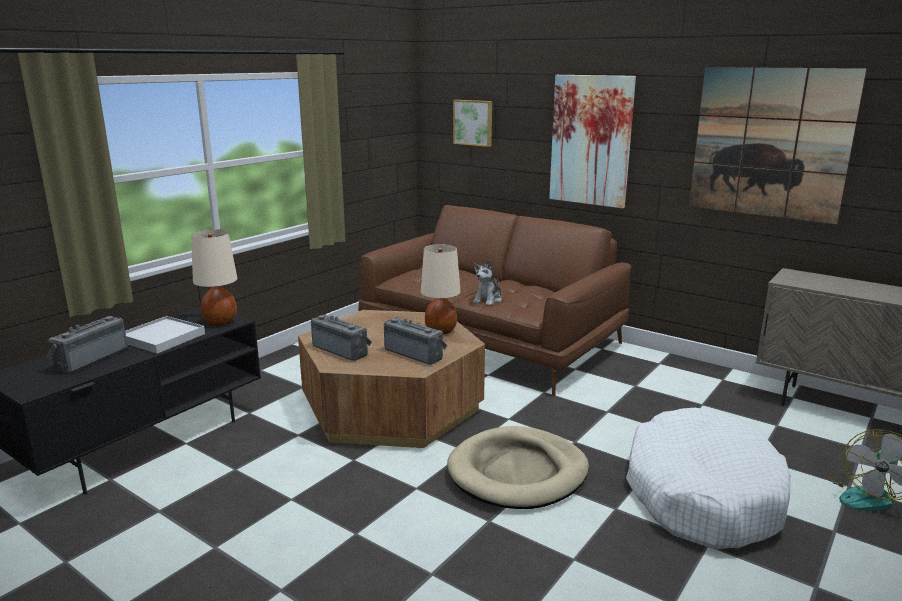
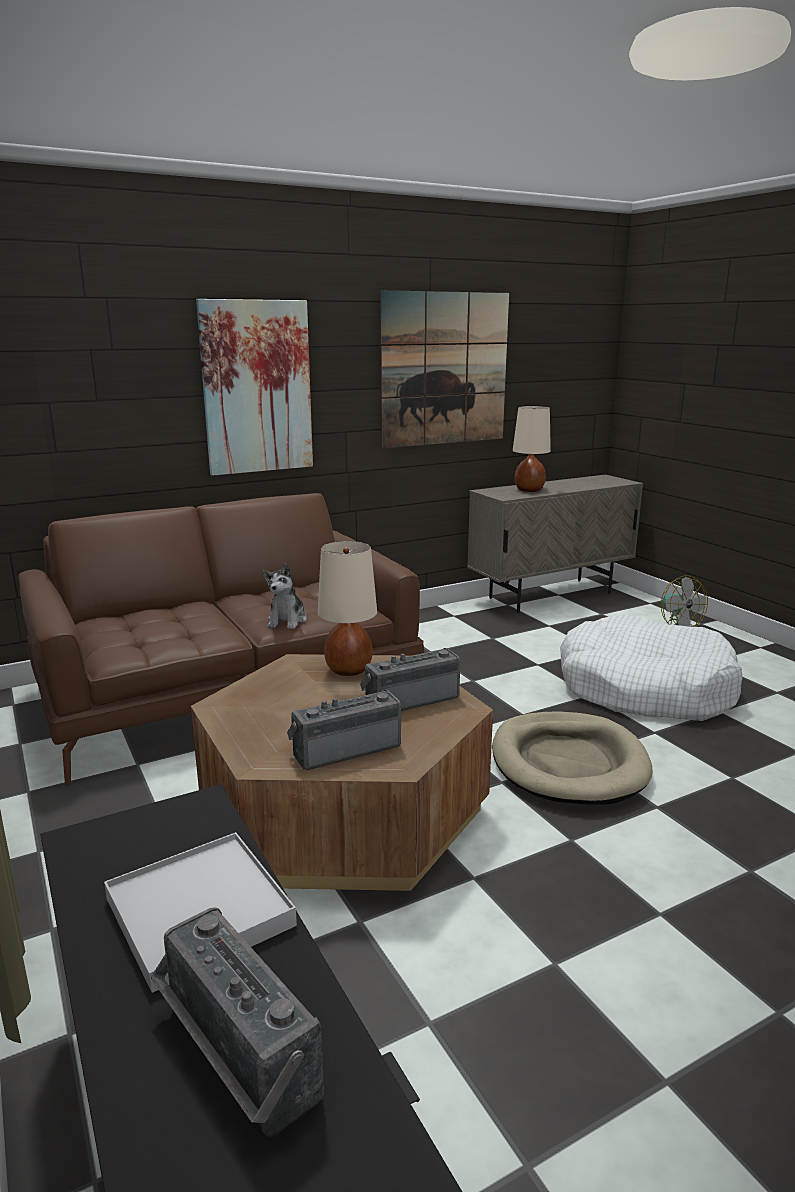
camera: 65 degrees left, 0 degrees up
beige table lamp [191,229,237,326] -> beige table lamp moved to [513,406,551,492]
picture [453,100,492,147] -> none
plush toy [473,260,502,306] -> plush toy turned 45 degrees clockwise [263,563,307,629]

